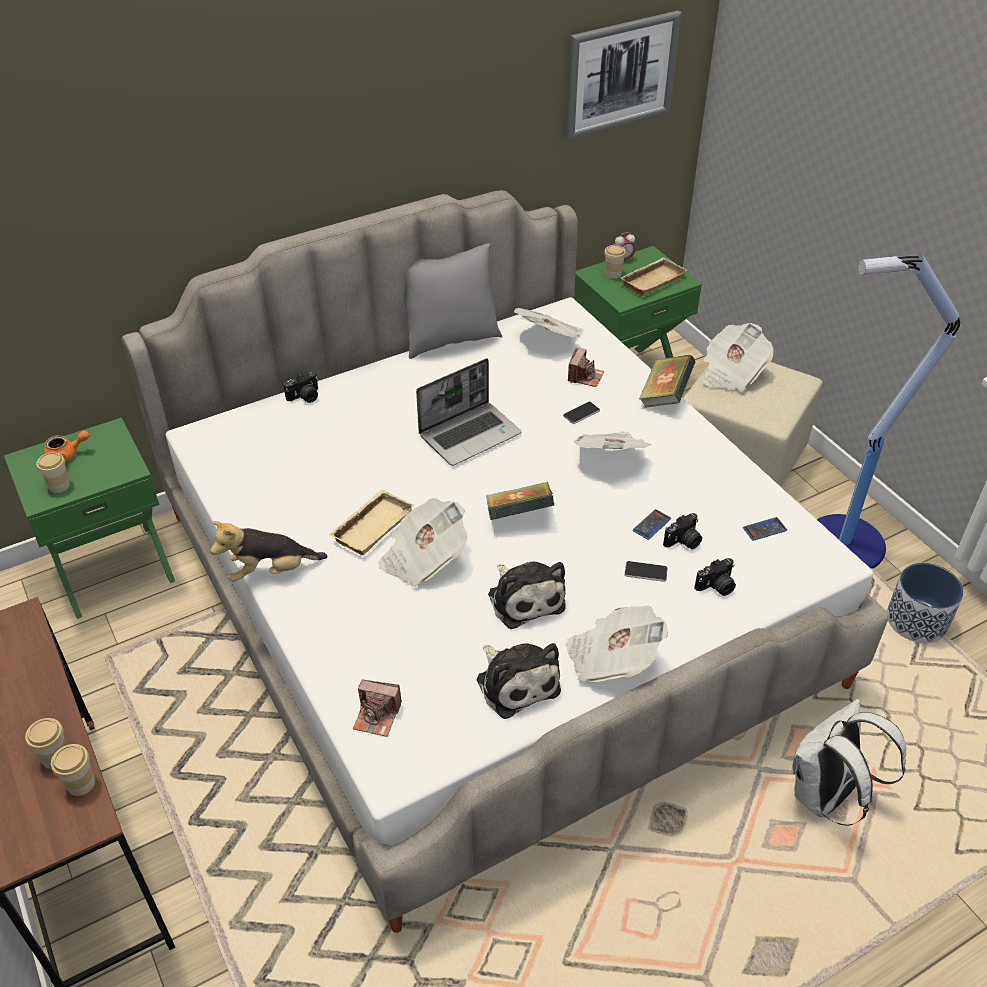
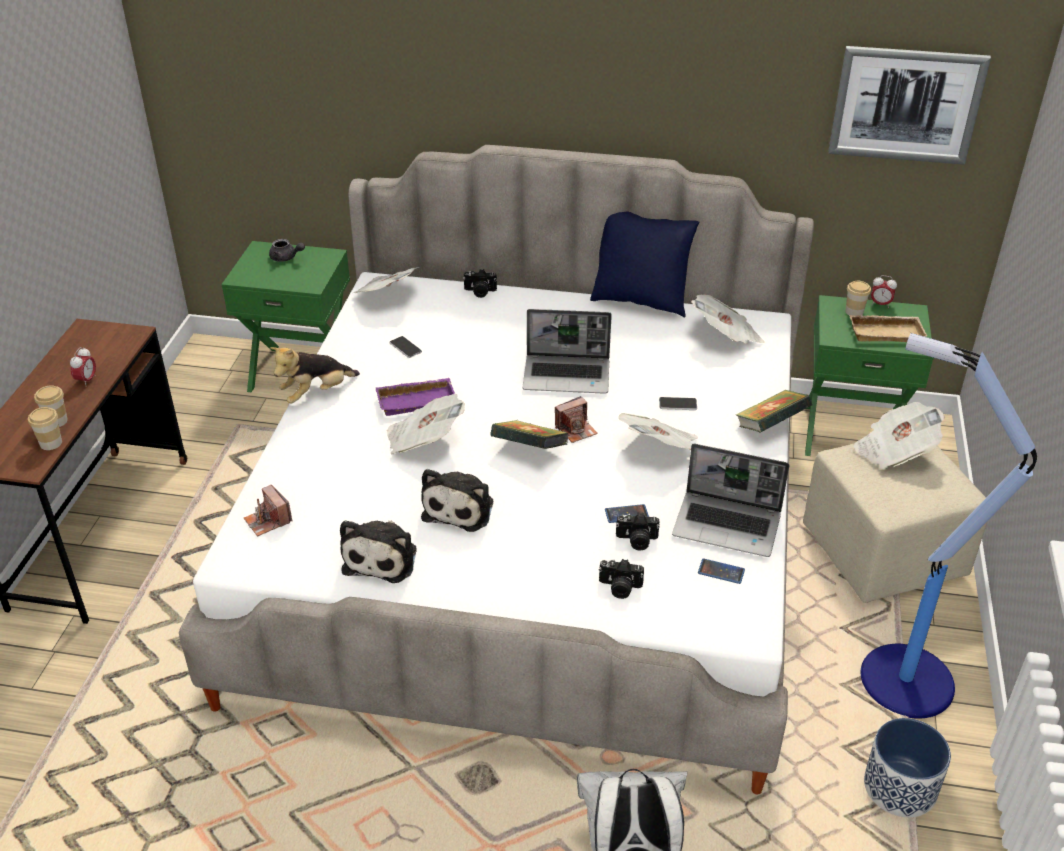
camera: 40 degrees right, 5 degrees down
cup [36,452,70,493] -> none
orange teapot [43,431,89,462] -> grey teapot [269,239,305,262]
plush toy [210,521,327,582] -> plush toy turned 60 degrees counterclockwise [270,347,360,404]
beige tray [329,489,414,555] -> purple tray [375,378,455,416]
grey pillow [404,243,502,359] -> blue pillow [590,212,700,318]
newspaper [565,605,668,682] -> newspaper moved to [353,267,419,293]
camera [568,348,604,387] -> camera moved to [555,396,598,443]
phone [624,561,668,582] -> phone moved to [390,336,422,358]
none -> alarm clock [70,347,96,387]
none -> laptop [672,444,790,557]

